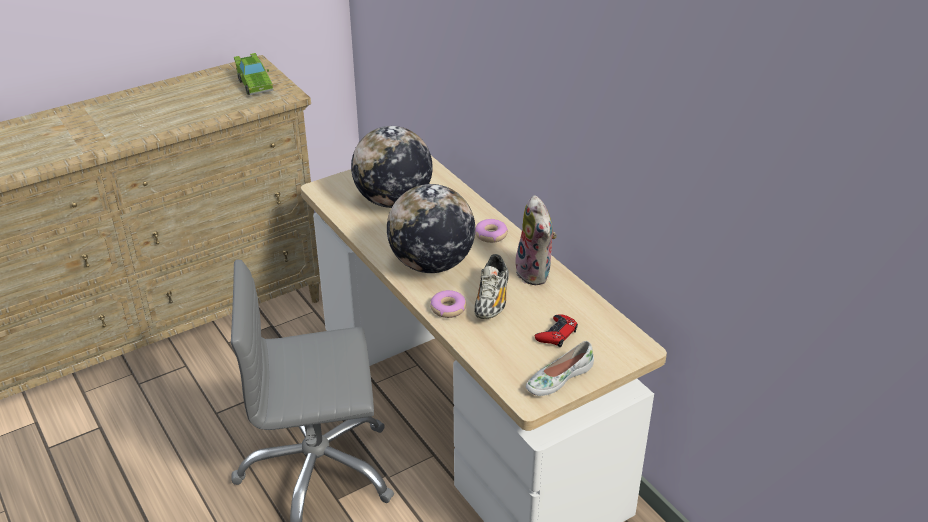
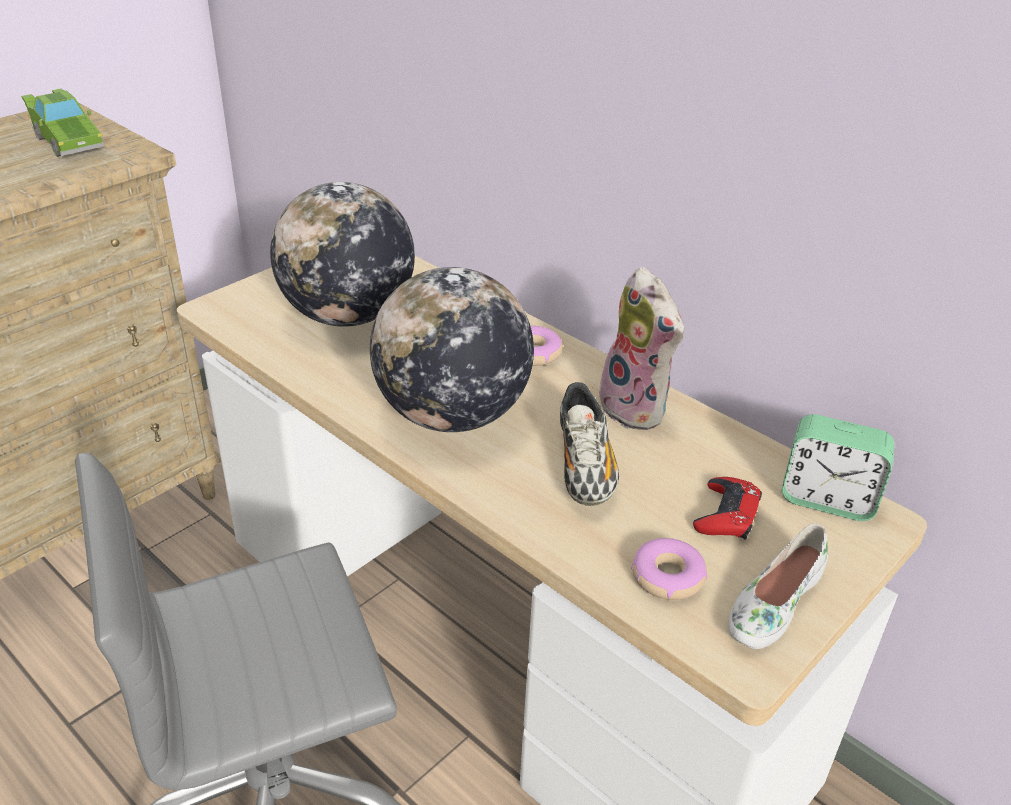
camera: 15 degrees left, 0 degrees up
donut [430,290,466,318] -> donut moved to [631,538,708,600]
none -> alarm clock [782,414,894,521]

